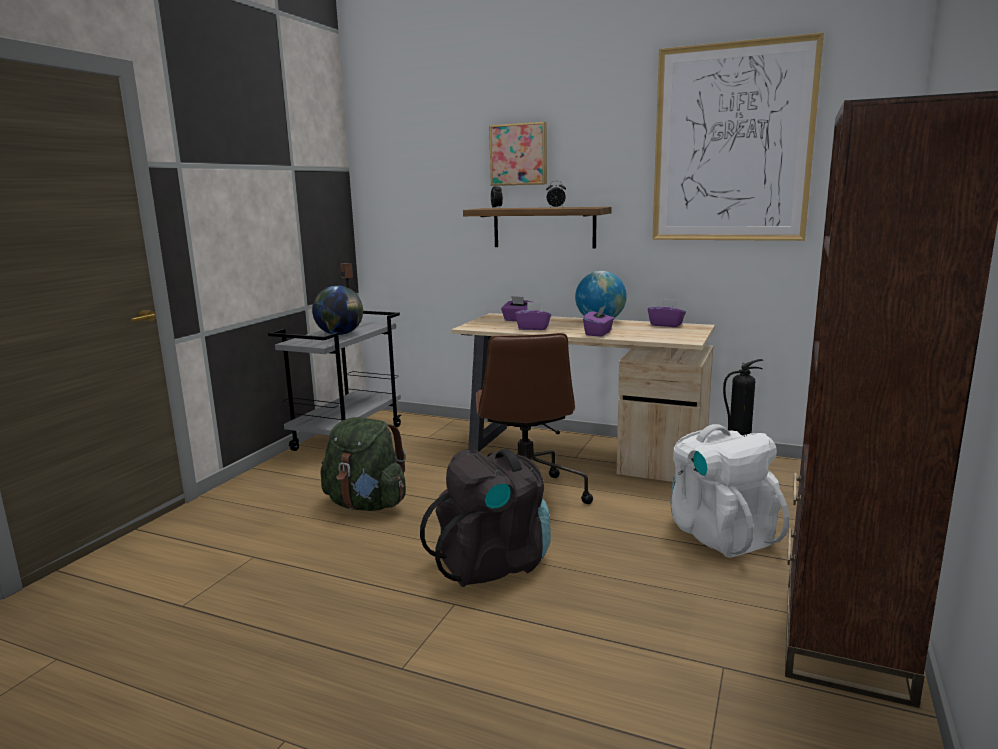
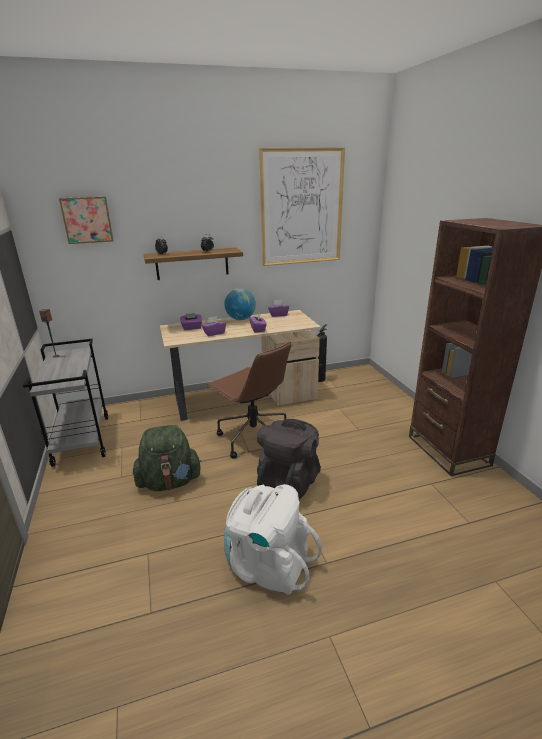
camera: 40 degrees left, 10 degrees up
globe [312,286,363,335] -> none
picture [489,122,547,186] -> picture moved to [59,196,114,244]
white backpack [670,424,790,558] -> white backpack moved to [224,484,322,595]

